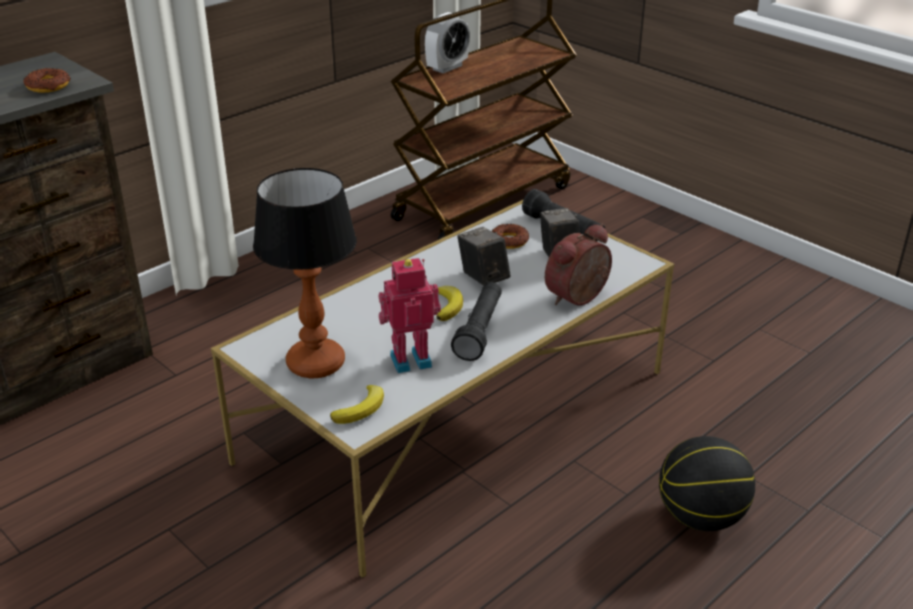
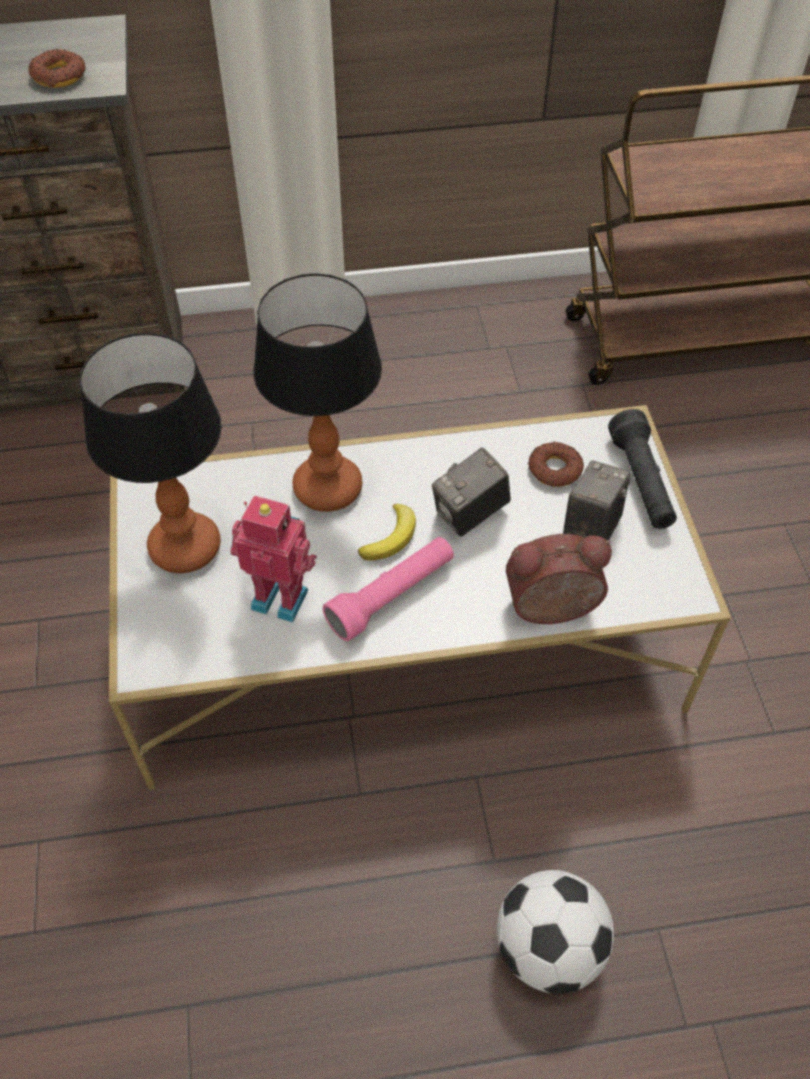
camera: 35 degrees right, 20 degrees up
banana [330,385,384,424] -> none
alarm clock [425,12,470,74] -> none
black flashlight [451,282,502,361] -> pink flashlight [323,537,454,641]
camera [457,227,511,286] -> camera turned 135 degrees counterclockwise [432,447,511,537]
basketball [659,436,755,531] -> football [497,870,614,994]
none -> table lamp [253,273,382,512]

